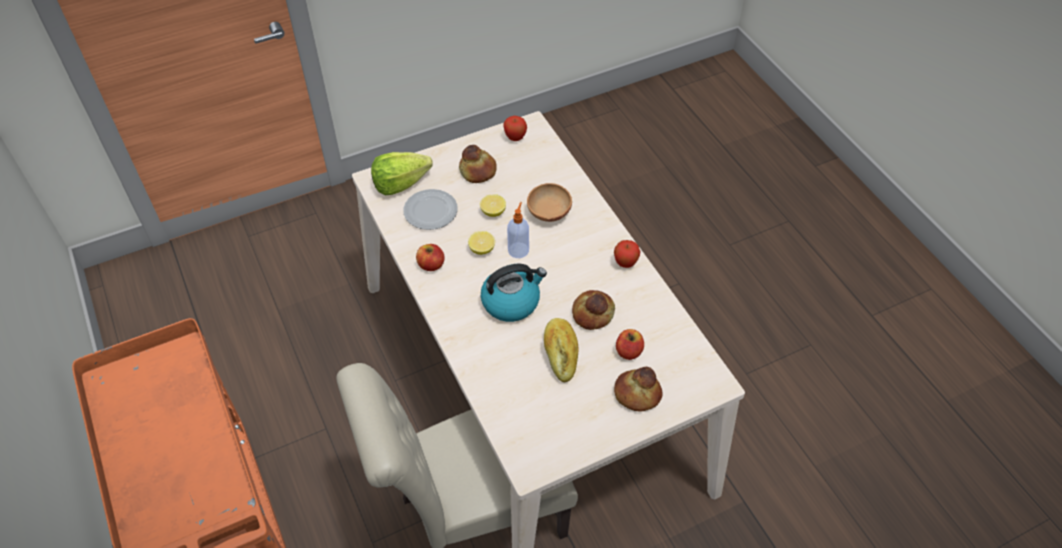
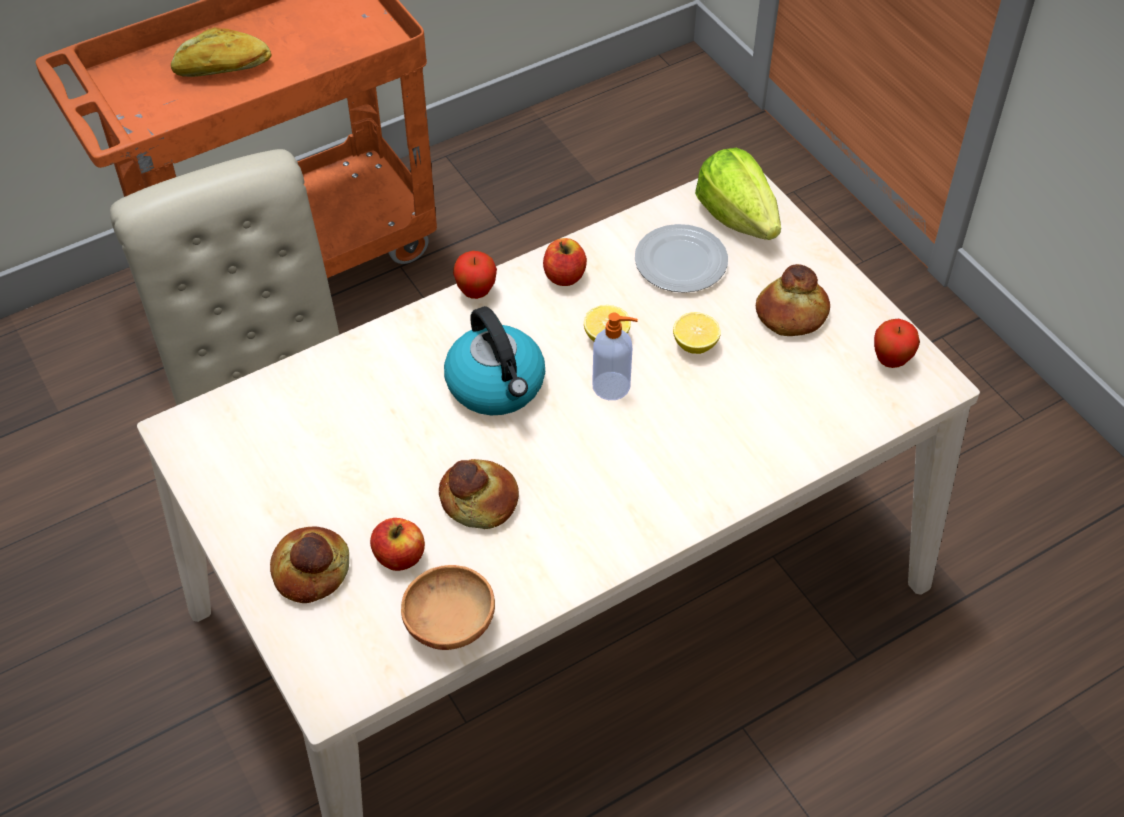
camera: 85 degrees right, 0 degrees up
brown bowl [527,183,572,222] -> brown bowl moved to [401,565,495,650]
bread [544,318,578,382] -> bread moved to [171,27,271,77]
apple [614,240,641,268] -> apple moved to [453,251,497,299]

